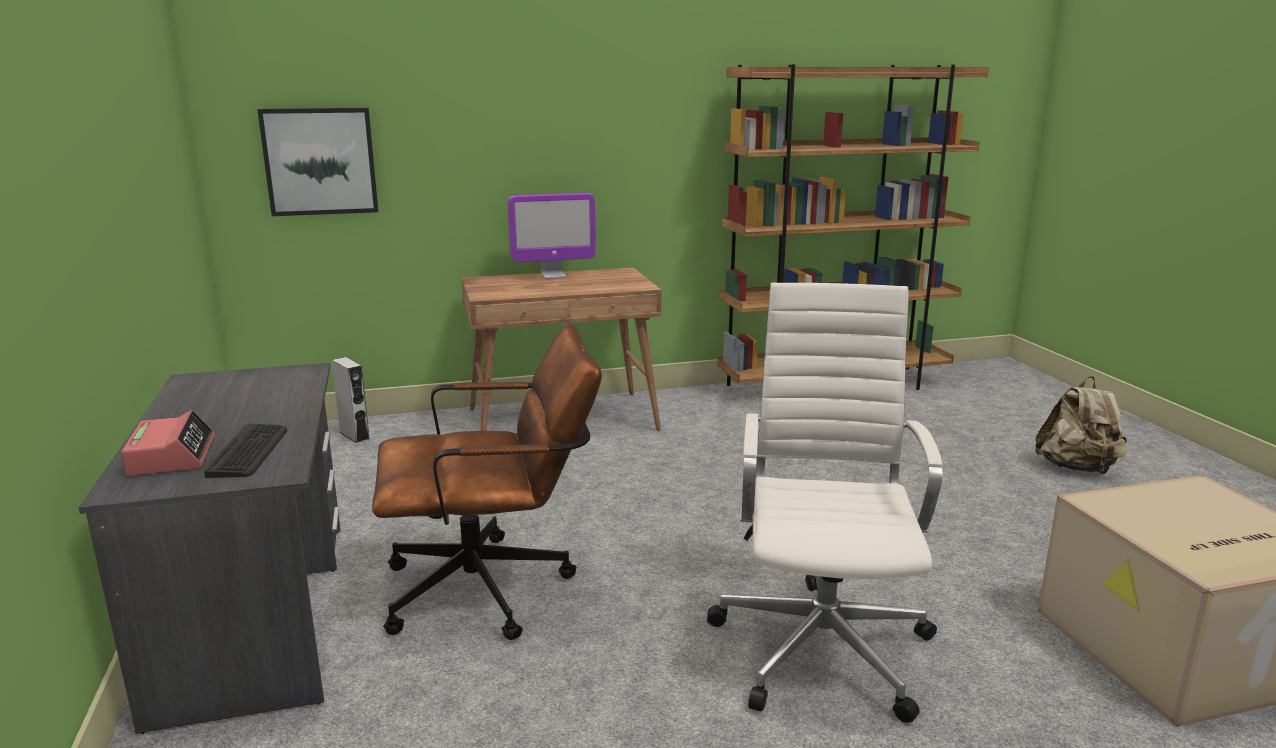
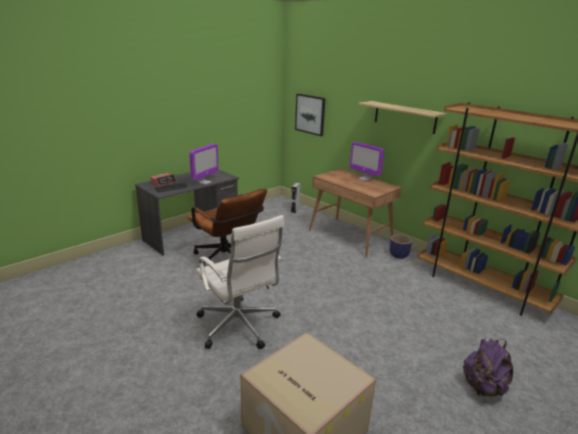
camera: 60 degrees right, 5 degrees up
white office chair [707,282,943,723] -> white office chair turned 75 degrees clockwise [195,215,284,349]
beige backpack [1035,376,1127,474] -> purple backpack [463,338,513,397]
none -> monitor [189,144,219,185]
none -> shelf [358,101,446,134]
none -> planter [389,234,412,259]

